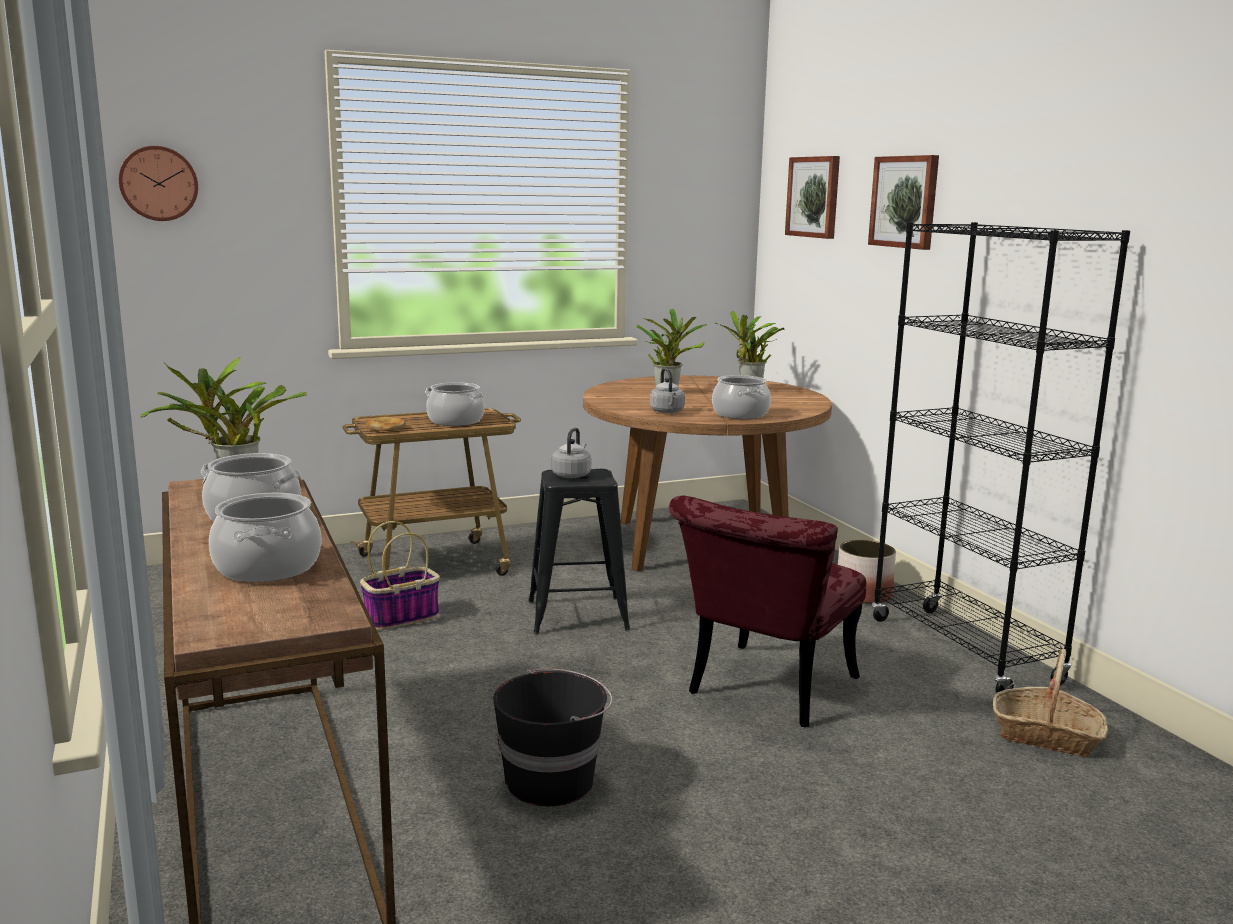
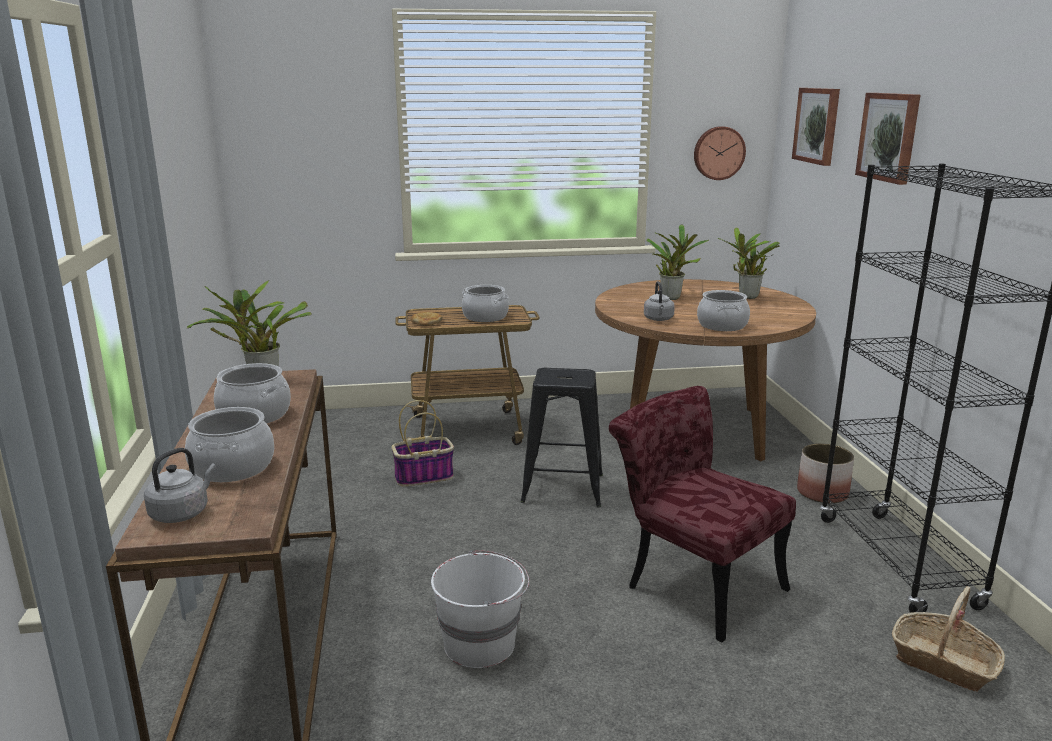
camera: 15 degrees right, 5 degrees up
wall clock [119,146,198,221] -> wall clock moved to [694,126,746,180]
black bucket [493,669,612,806] -> white bucket [431,550,529,668]
grey kettle [552,427,591,478] -> grey kettle moved to [144,448,216,523]
red chair [669,496,866,727] -> red chair turned 90 degrees clockwise [609,386,796,643]

